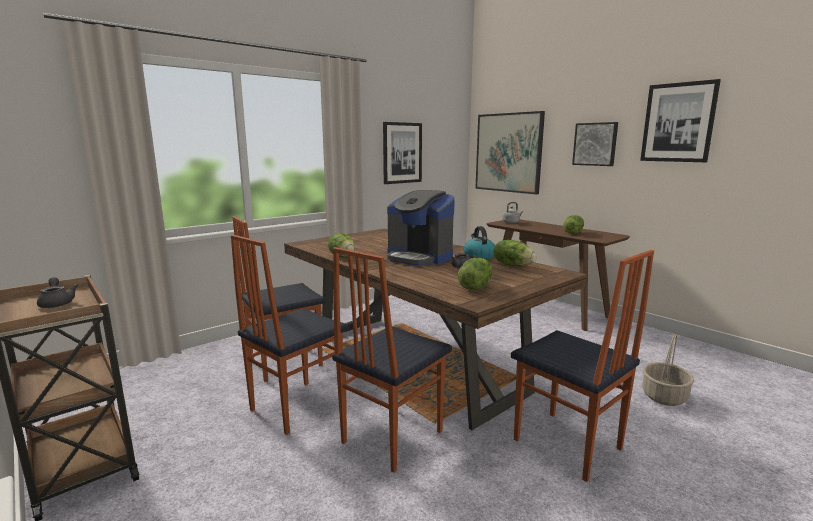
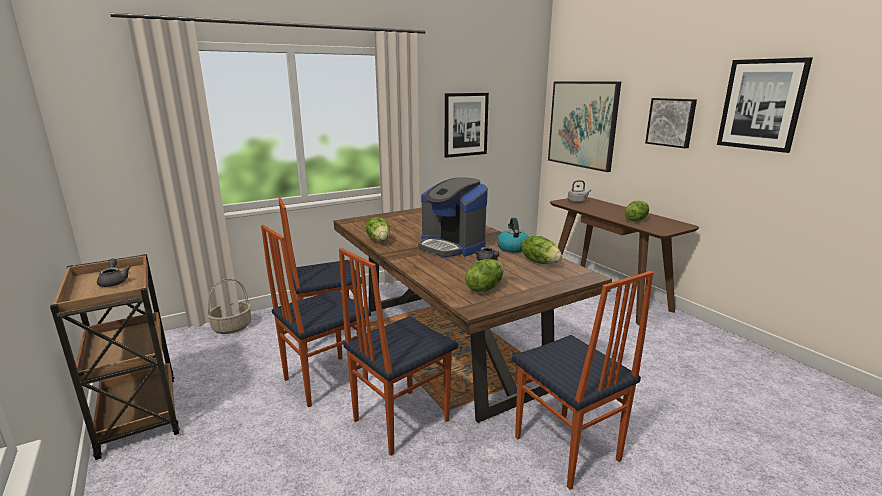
camera: 10 degrees right, 5 degrees up
basket [642,334,694,406] -> basket moved to [207,279,251,334]

